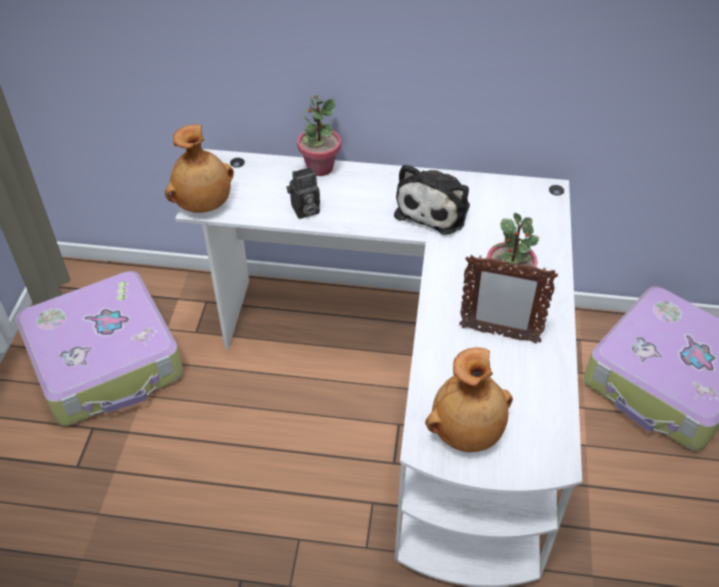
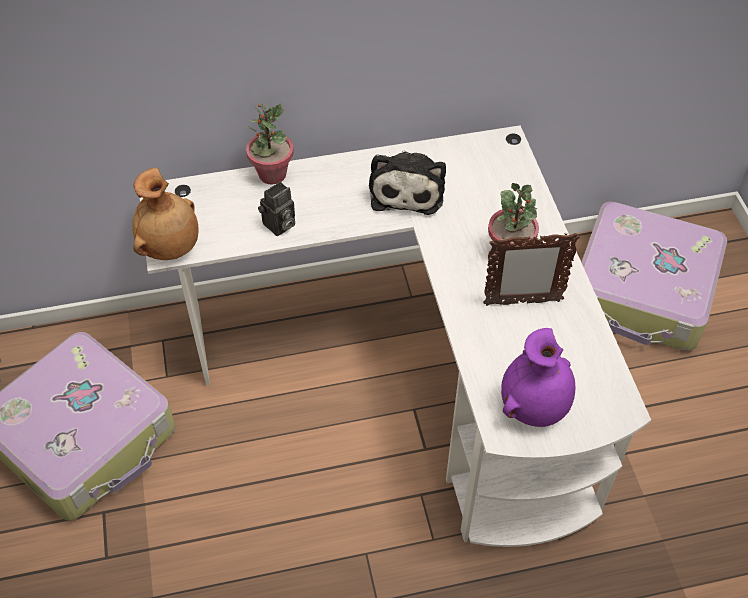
camera: 20 degrees left, 5 degrees up
brown vase [425,348,513,452] -> purple vase [501,328,575,427]

